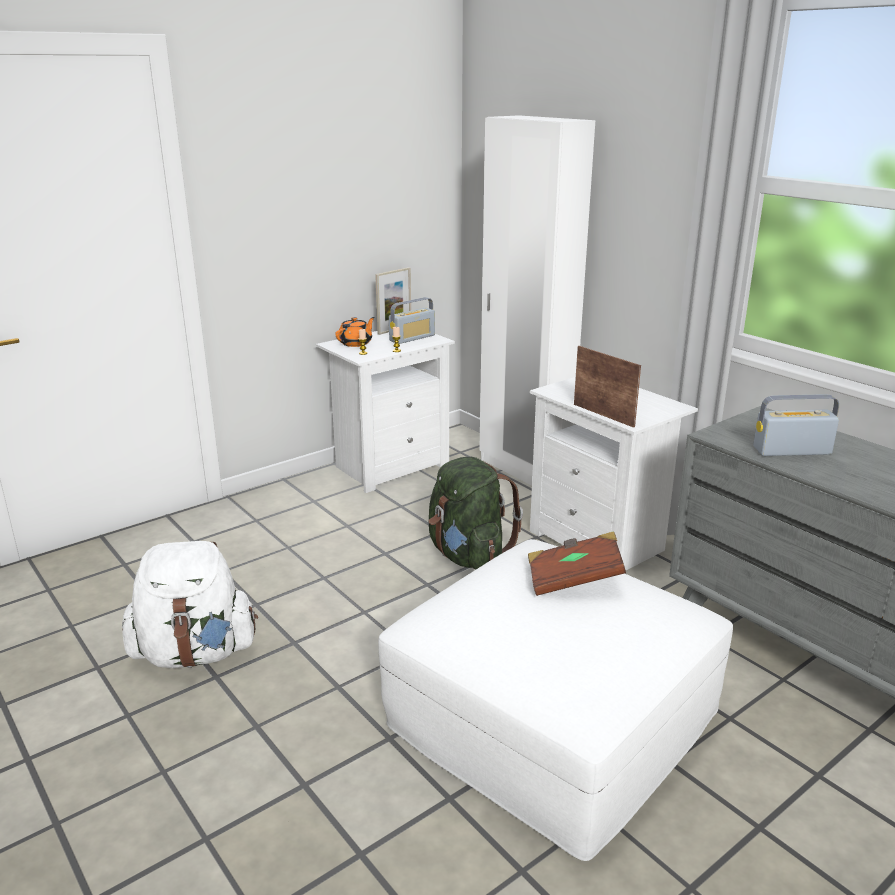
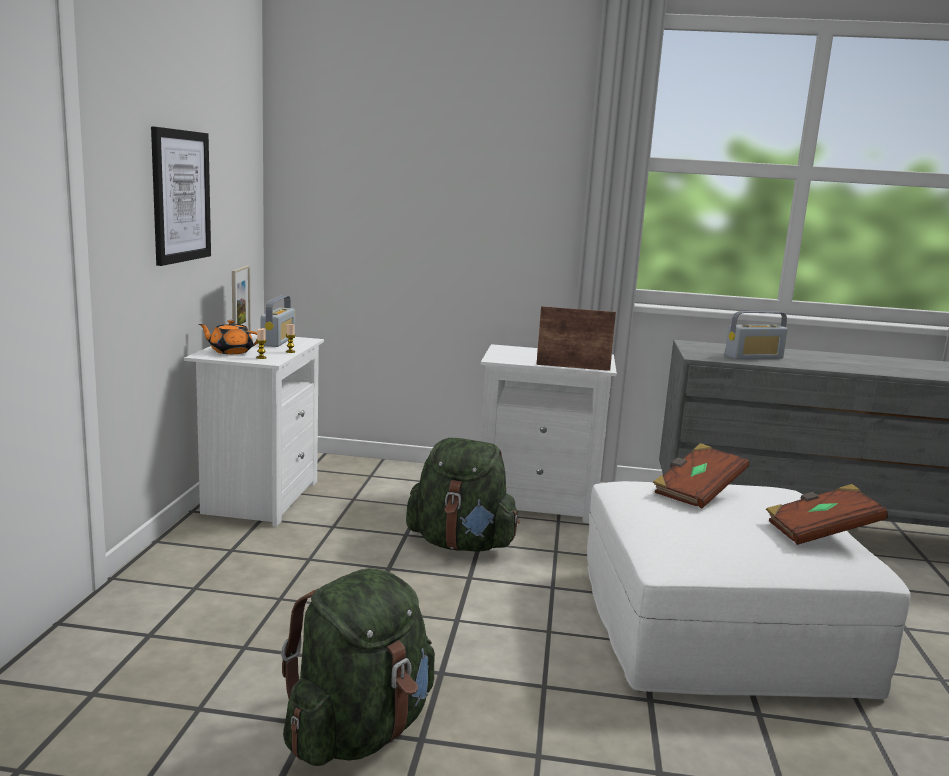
camera: 45 degrees left, 10 degrees down
white backpack [122,541,258,668] -> green backpack [281,568,435,766]
orange teapot [335,317,375,347] -> orange teapot turned 75 degrees counterclockwise [199,320,258,354]
white wardrobe [479,115,595,485] -> none
radio [753,394,839,456] -> radio turned 150 degrees counterclockwise [725,311,788,359]
none -> picture [151,126,211,266]
none -> brown book [766,484,888,545]

